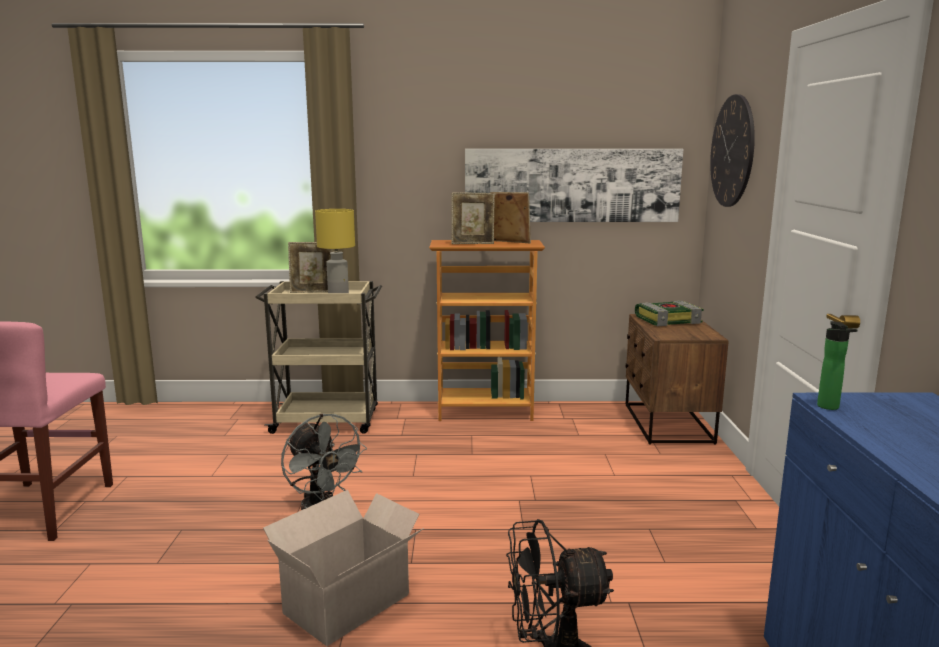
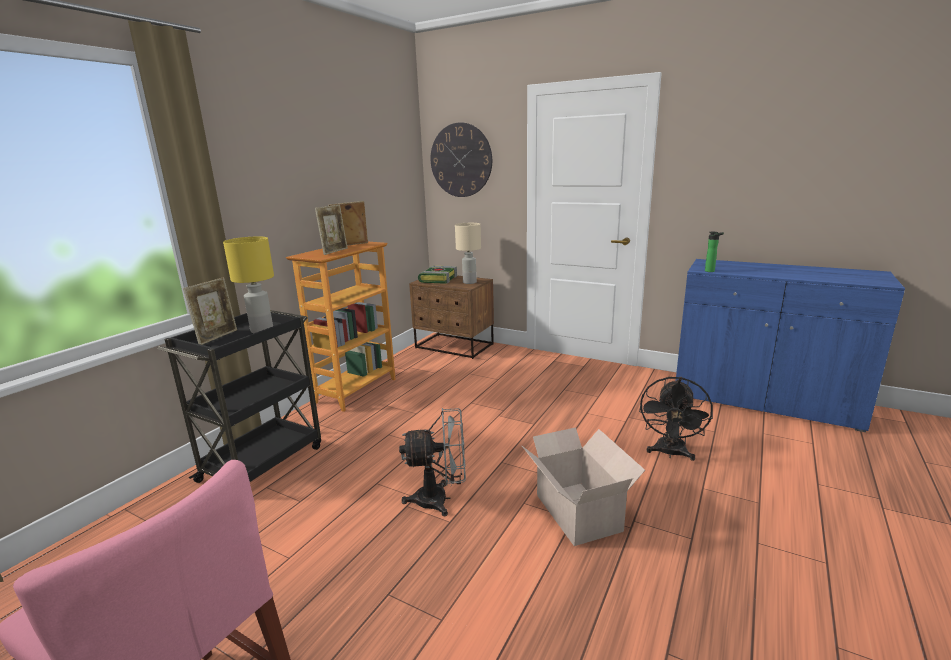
camera: 60 degrees left, 5 degrees up
beige cart [255,281,382,434] -> black cart [158,310,321,483]
picture [465,149,683,222] -> none
none -> beige table lamp [455,223,481,284]

